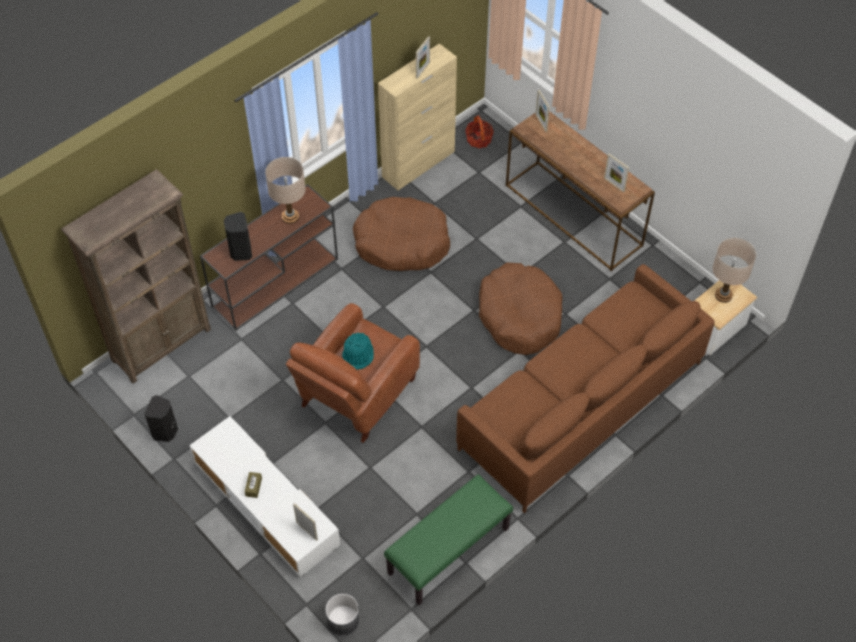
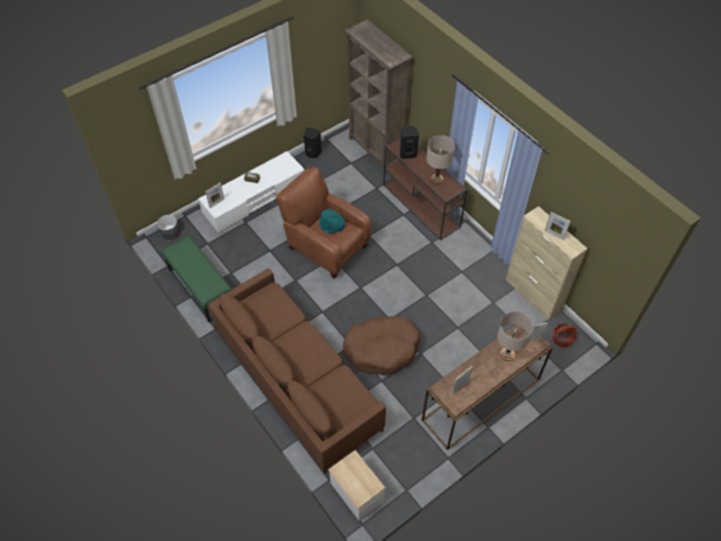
camera: 95 degrees right, 0 degrees up
brown dog bed [353,197,450,271] -> none
beige table lamp [713,238,756,303] -> beige table lamp moved to [497,311,533,361]

